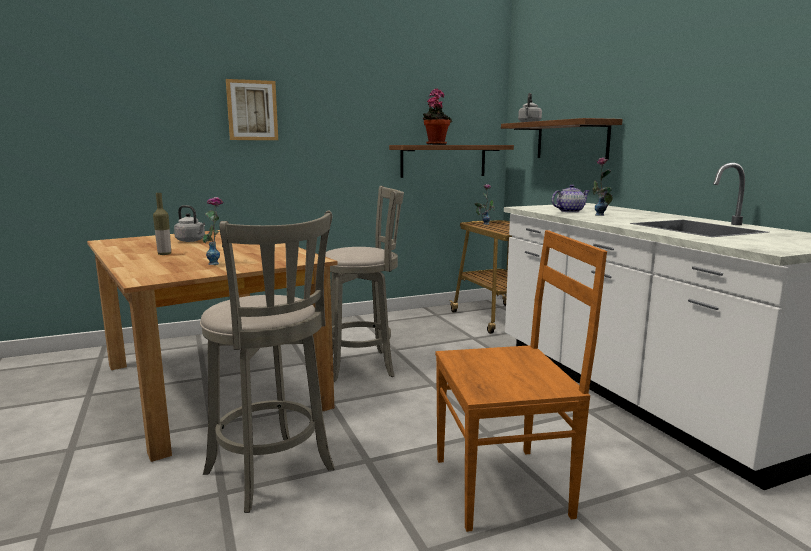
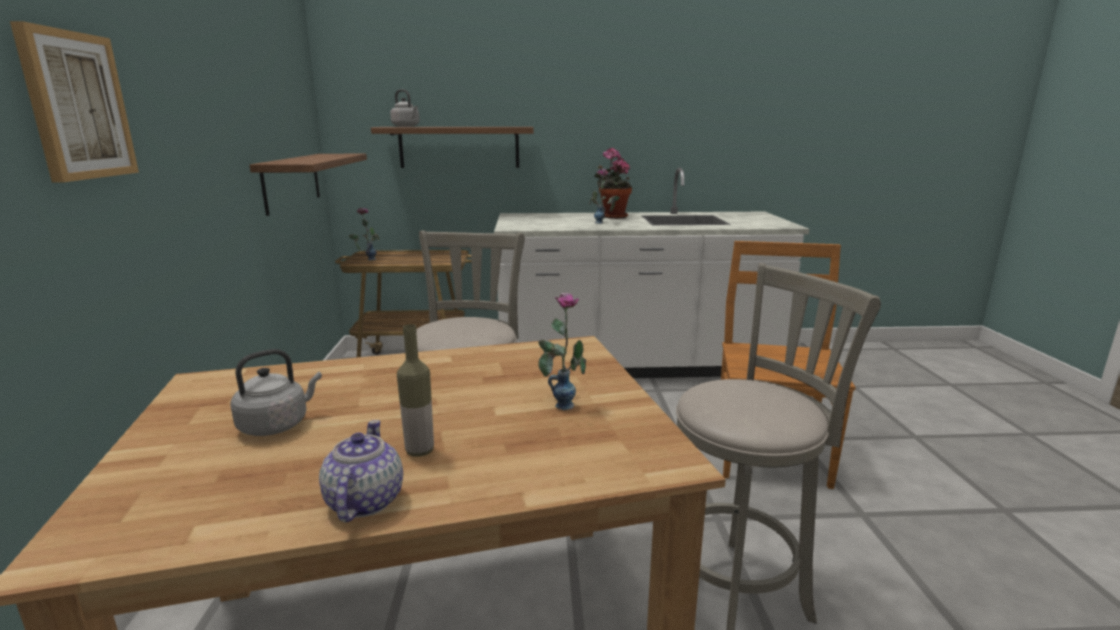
camera: 70 degrees left, 5 degrees up
potted plant [423,88,452,145] -> potted plant moved to [595,148,632,219]
teapot [552,184,590,213] -> teapot moved to [319,420,403,523]

